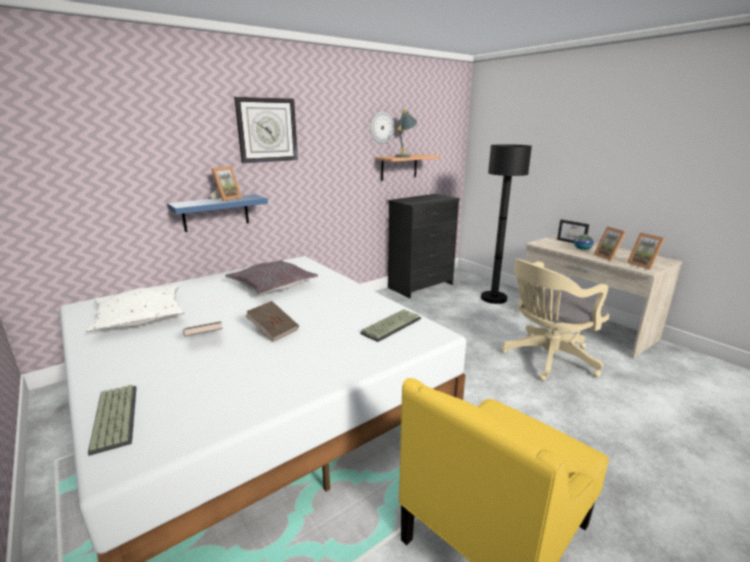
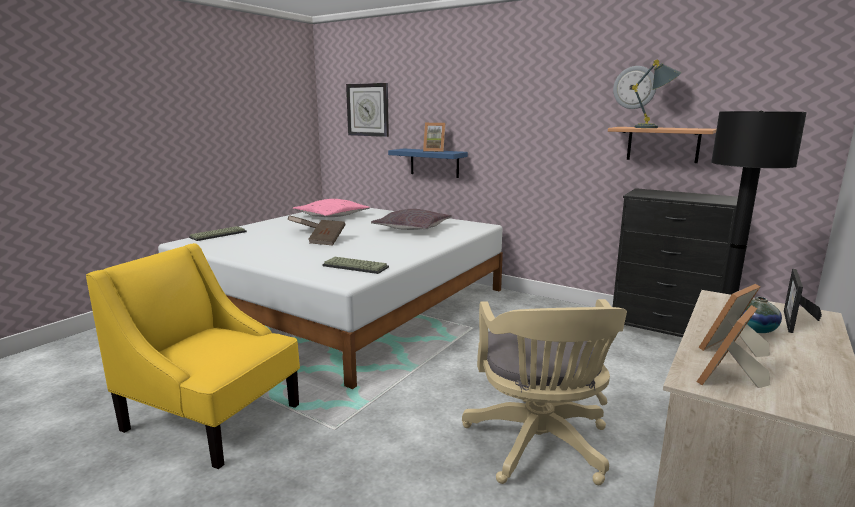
camera: 70 degrees right, 5 degrees down
white pillow [86,285,184,332] -> pink pillow [293,199,370,217]
wall clock [234,97,298,163] -> wall clock moved to [346,83,389,137]
beige office chair [501,259,609,381] -> beige office chair turned 135 degrees counterclockwise [462,299,627,485]

